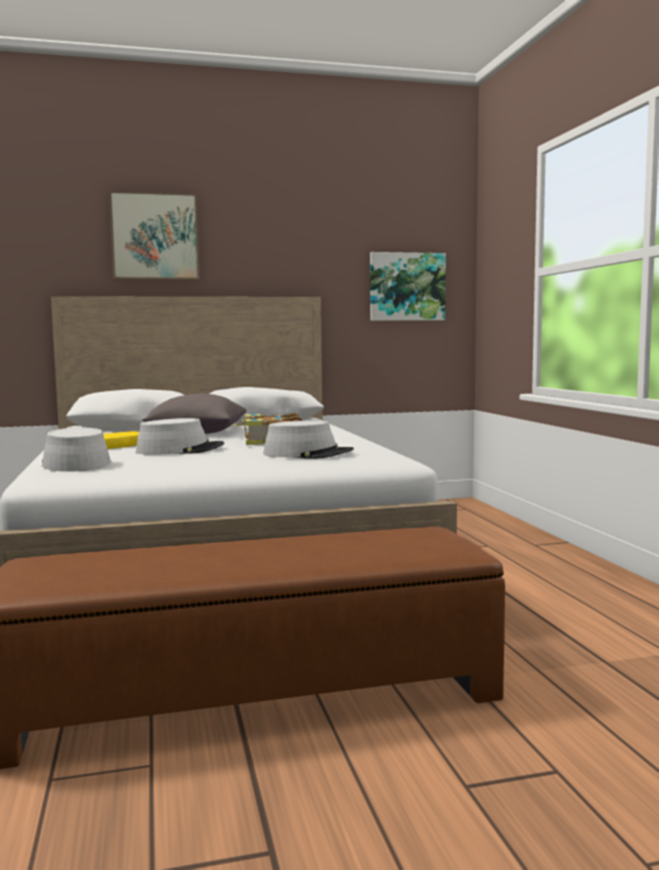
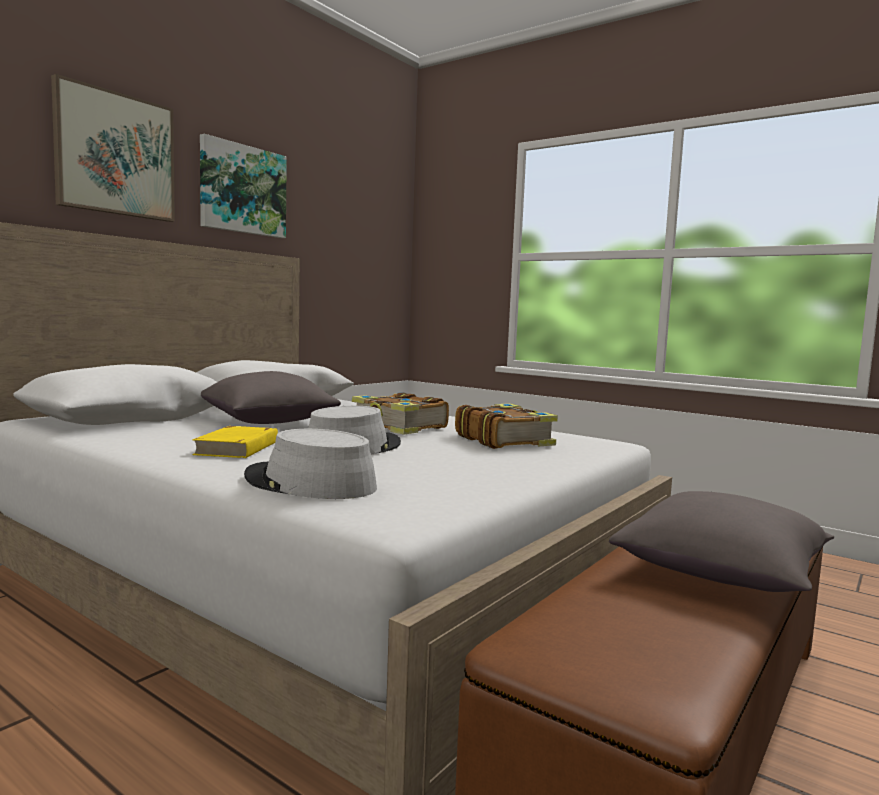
camera: 40 degrees left, 0 degrees up
grey hat [264,420,354,459] -> book [455,404,558,449]
picture [370,252,446,321] -> picture moved to [200,134,287,238]
none -> grey pillow [609,491,834,592]

